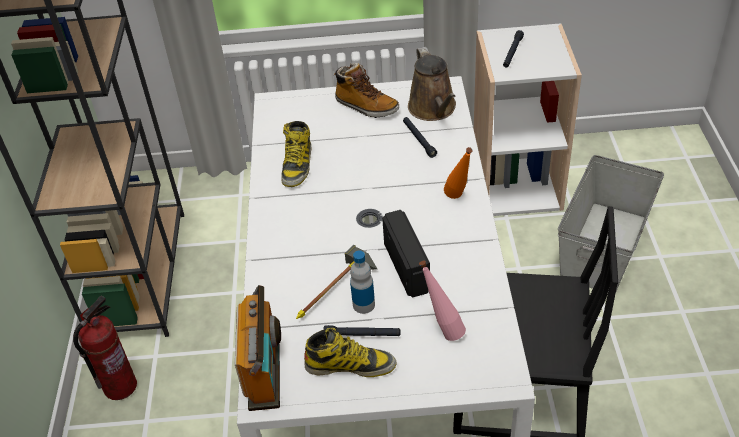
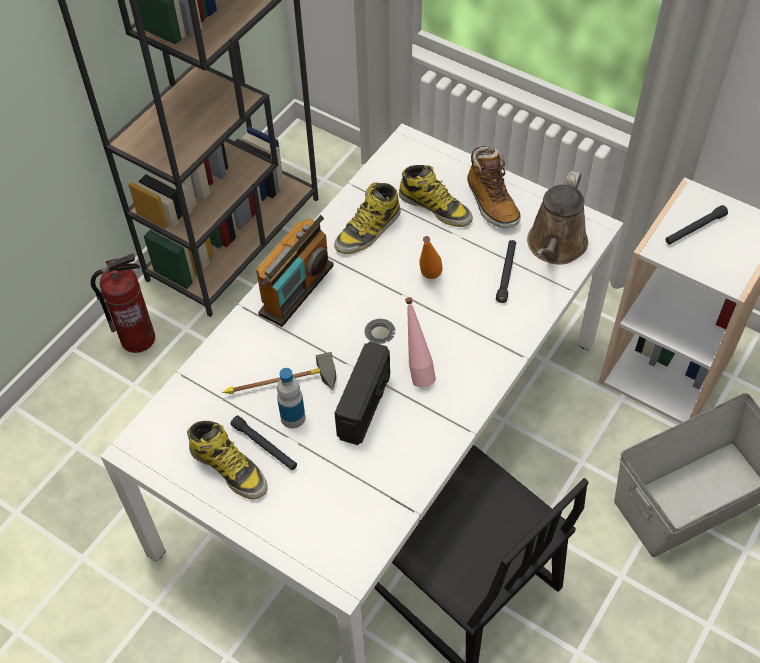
camera: 35 degrees right, 10 degrees up
radio [235,285,281,411] -> radio moved to [256,215,334,327]
pink bottle [419,261,466,341] -> pink bottle moved to [405,297,436,387]
orange bottle [444,147,473,199] -> orange bottle moved to [419,236,442,279]
none -> boot [399,165,473,227]

